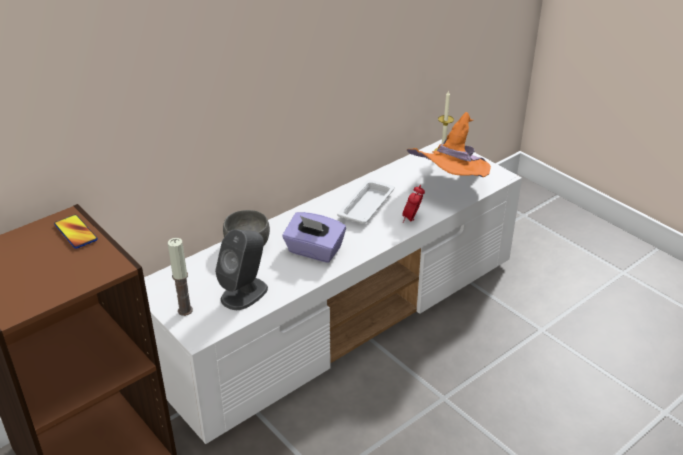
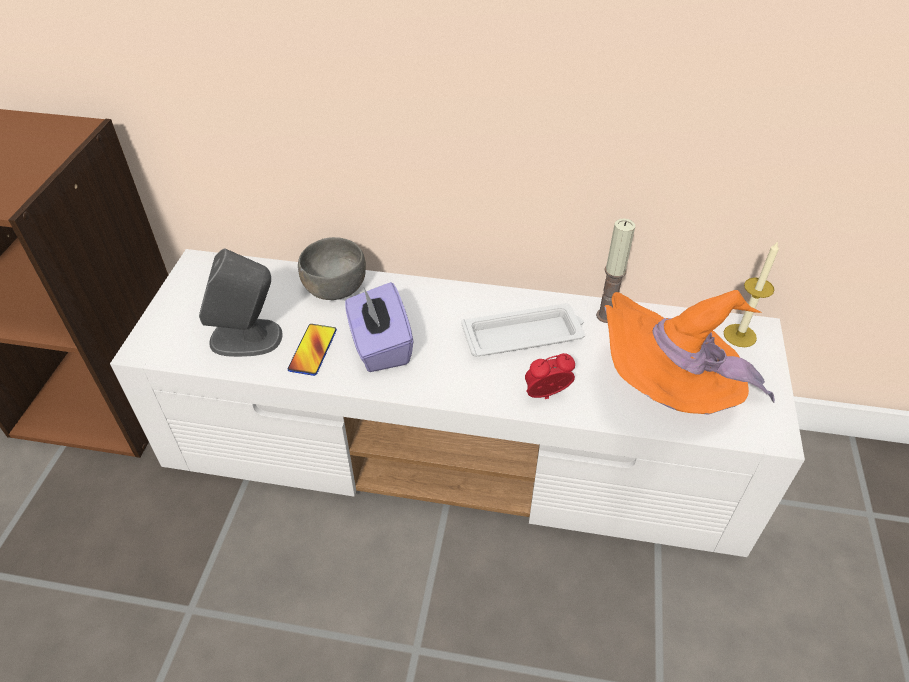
camera: 50 degrees right, 10 degrees up
phone [54,215,98,249] -> phone moved to [288,324,337,376]
candle [168,238,193,316] -> candle moved to [596,219,635,323]

